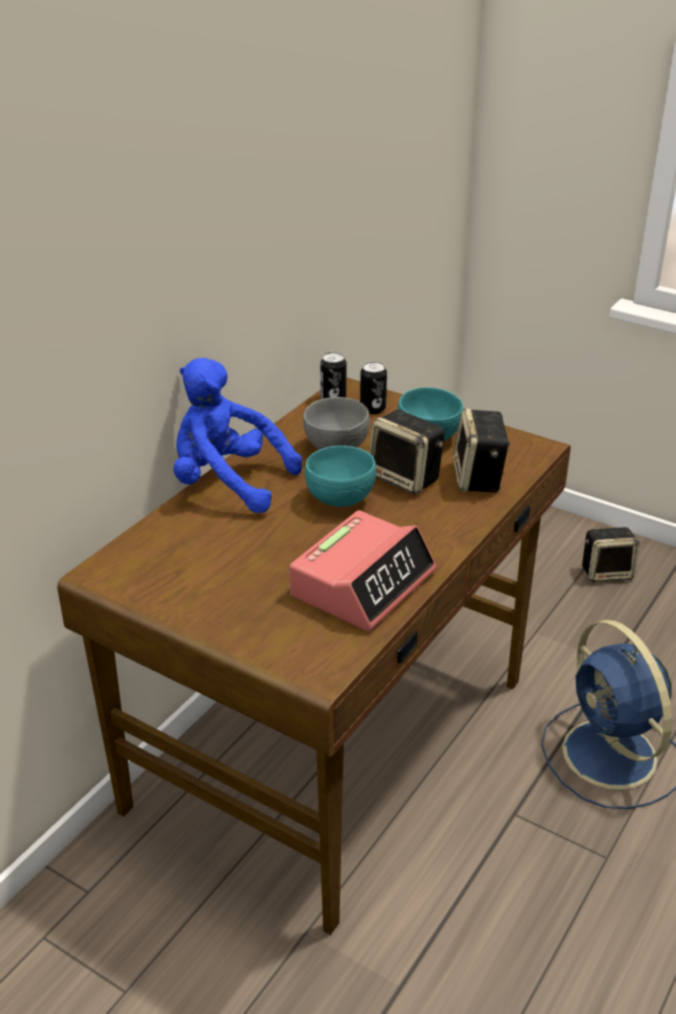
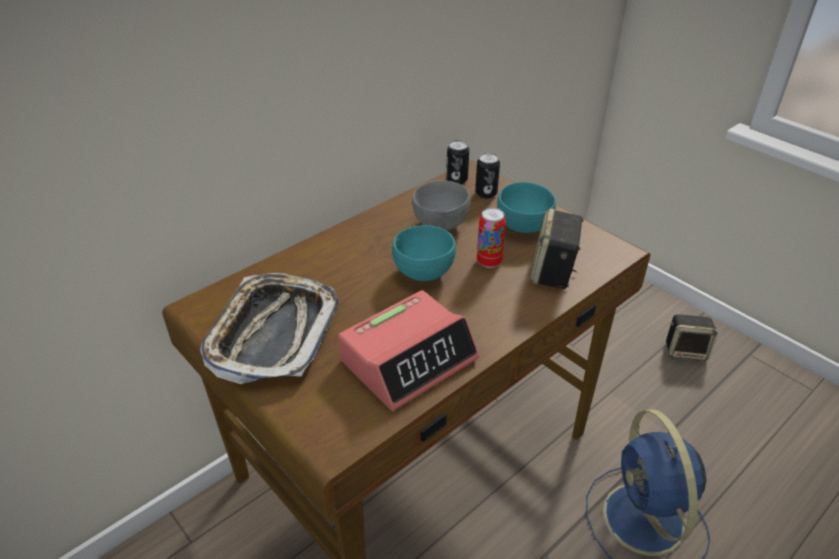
camera: 15 degrees right, 5 degrees up
blue plush toy [174,358,302,513] -> none
speaker [369,410,445,495] -> can [477,208,506,268]
none -> tray [200,273,338,384]

